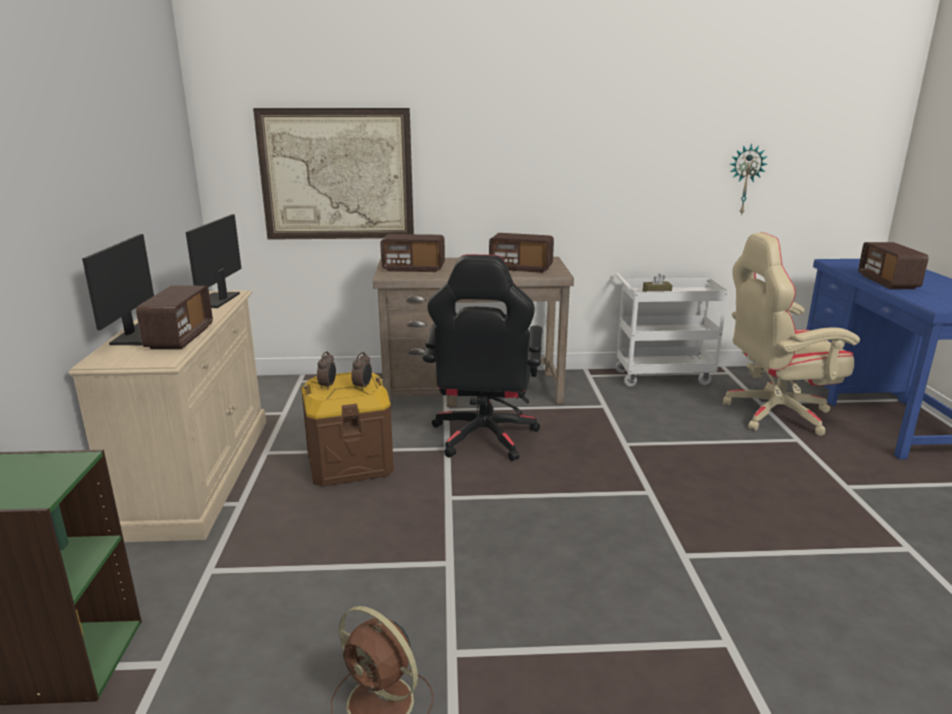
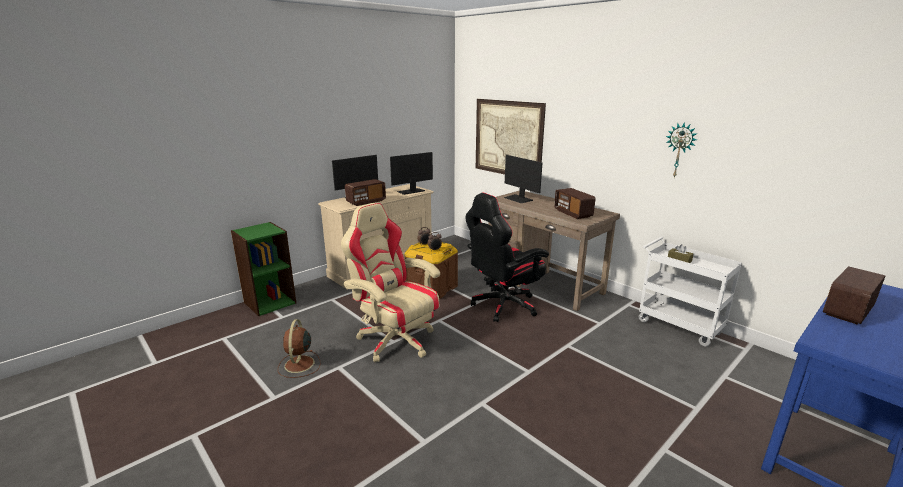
camera: 50 degrees right, 0 degrees up
radio [380,234,445,272] -> monitor [504,155,542,203]
beige office chair [723,232,860,436] -> beige office chair moved to [341,203,440,363]
wall clock [730,144,768,216] -> wall clock moved to [666,122,697,177]

